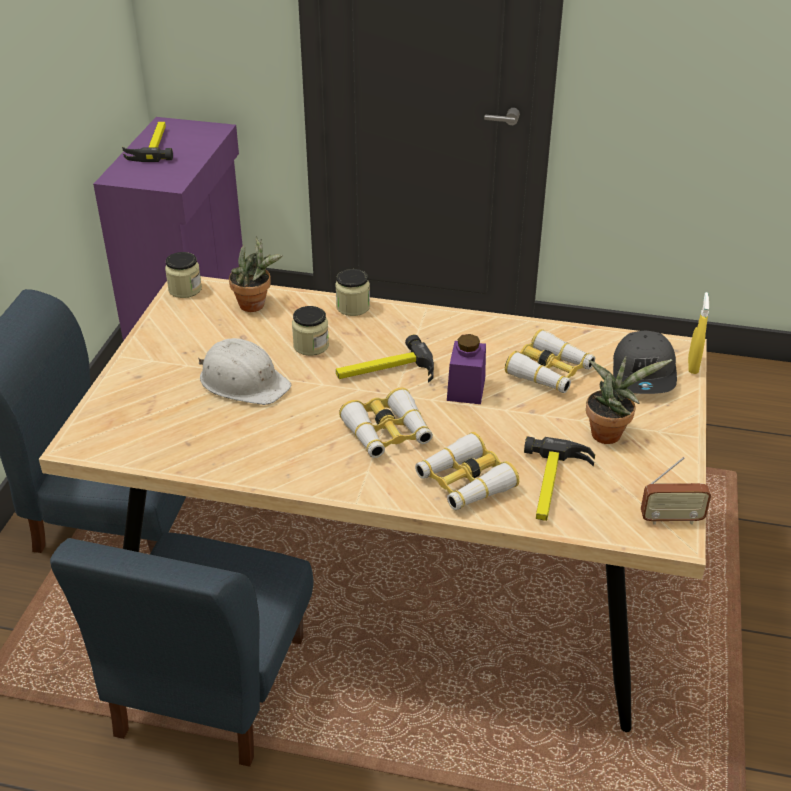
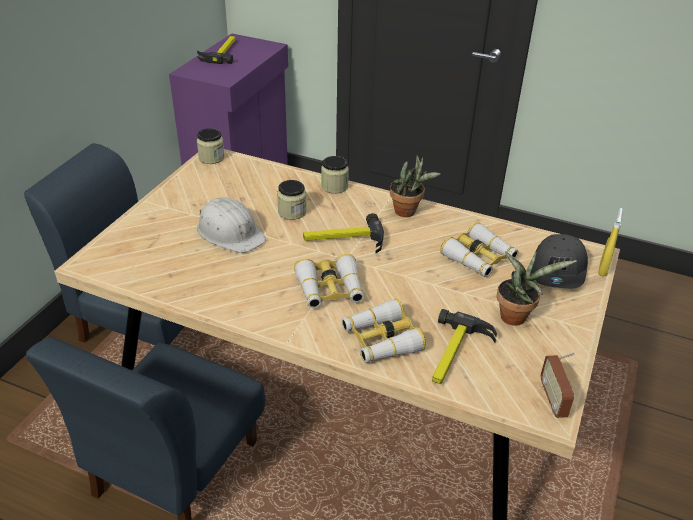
camera: 10 degrees right, 0 degrees up
potted plant [229,237,283,312] -> potted plant moved to [390,155,441,217]
purple jar [447,334,486,404] -> none
radio [641,457,711,525] -> radio turned 75 degrees clockwise [541,353,575,418]

